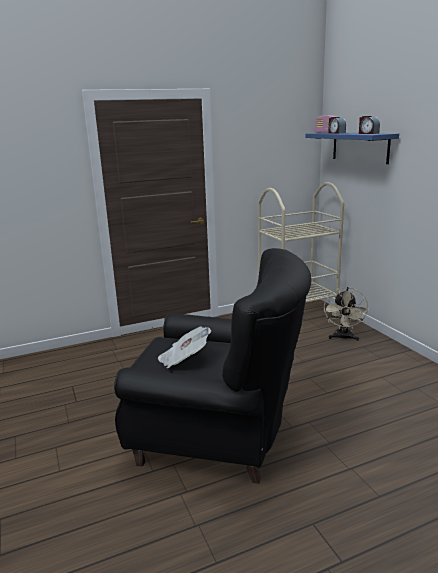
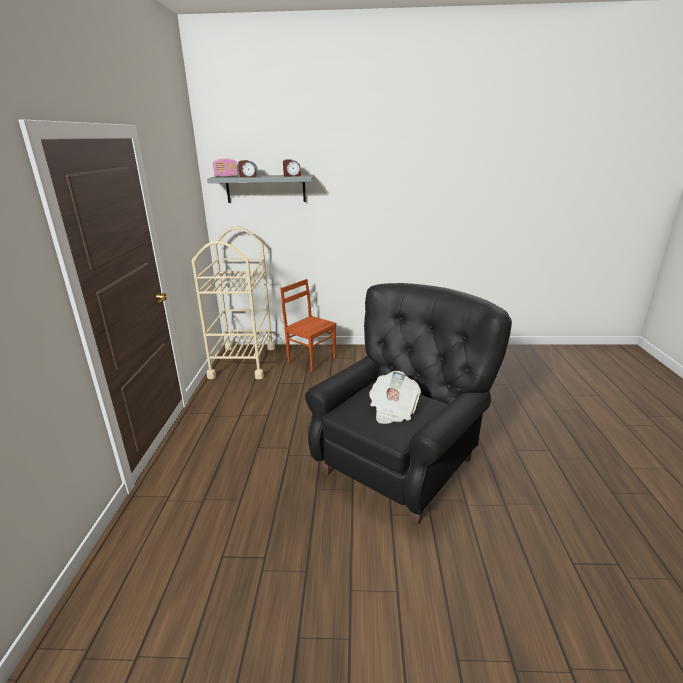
camera: 65 degrees left, 5 degrees up
blue shelf [306,132,399,164] -> grey shelf [207,175,314,203]
beige fan [324,287,368,341] -> brown chair [280,279,337,372]

